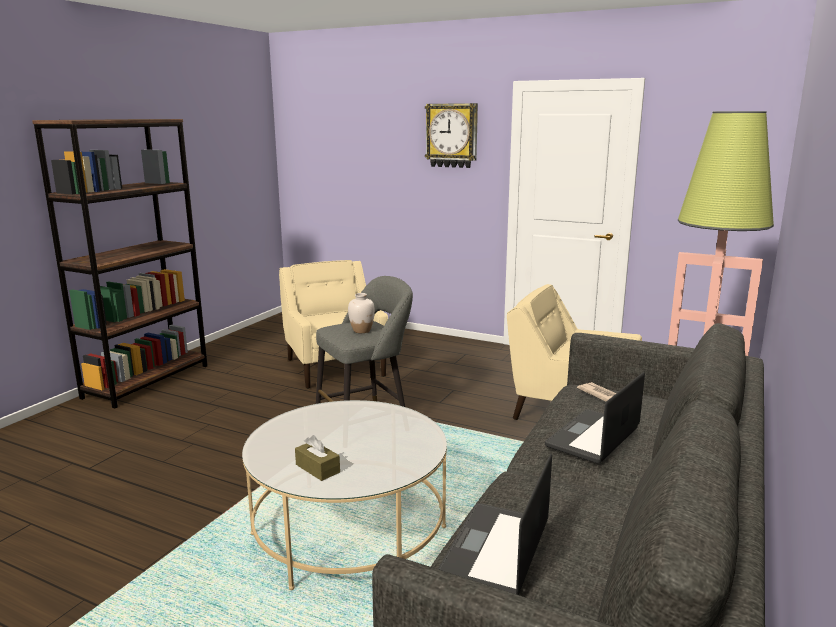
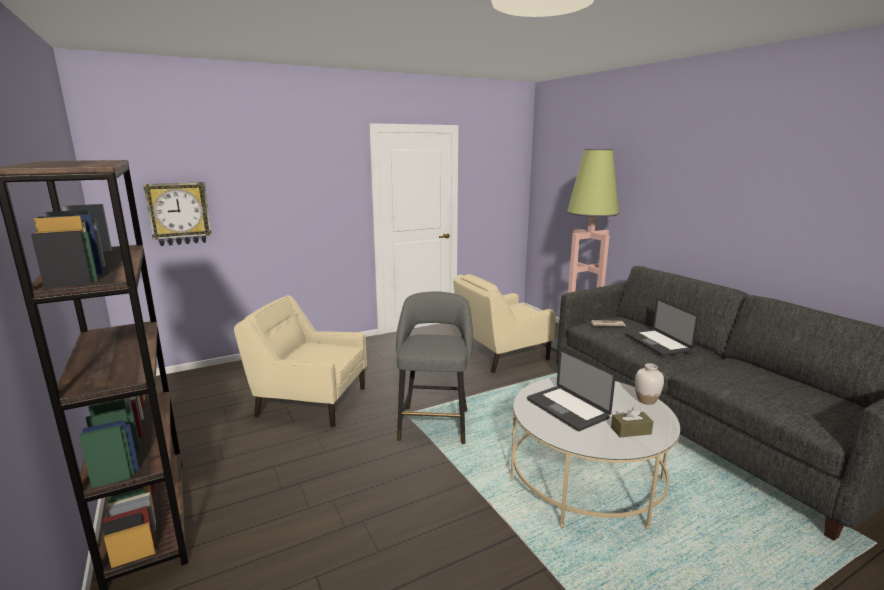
camera: 55 degrees left, 0 degrees up
white vase [348,293,375,333] -> white vase moved to [635,363,664,405]
wall clock [425,103,478,168] -> wall clock moved to [143,182,212,246]
laptop [438,453,552,595] -> laptop moved to [527,349,616,431]

